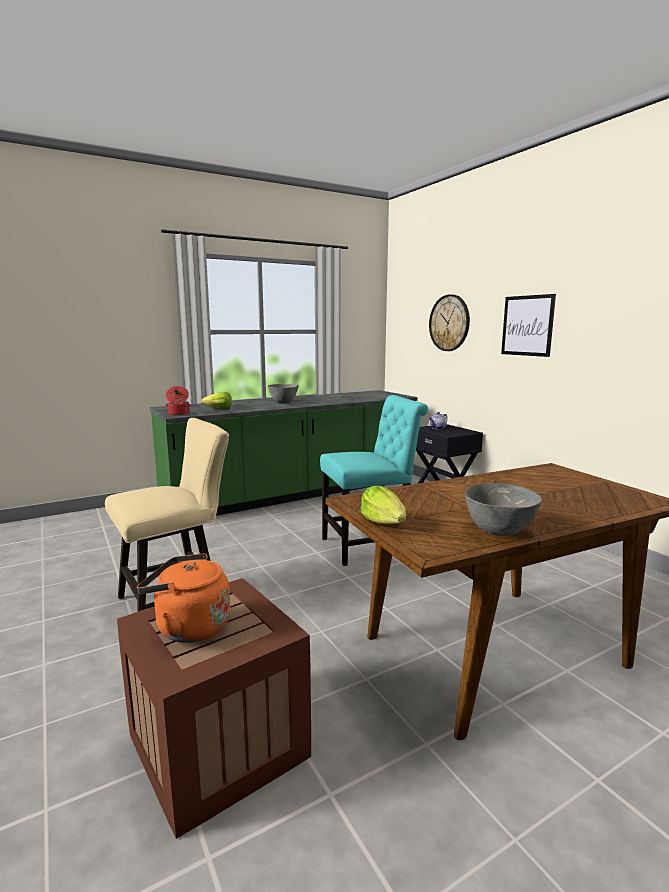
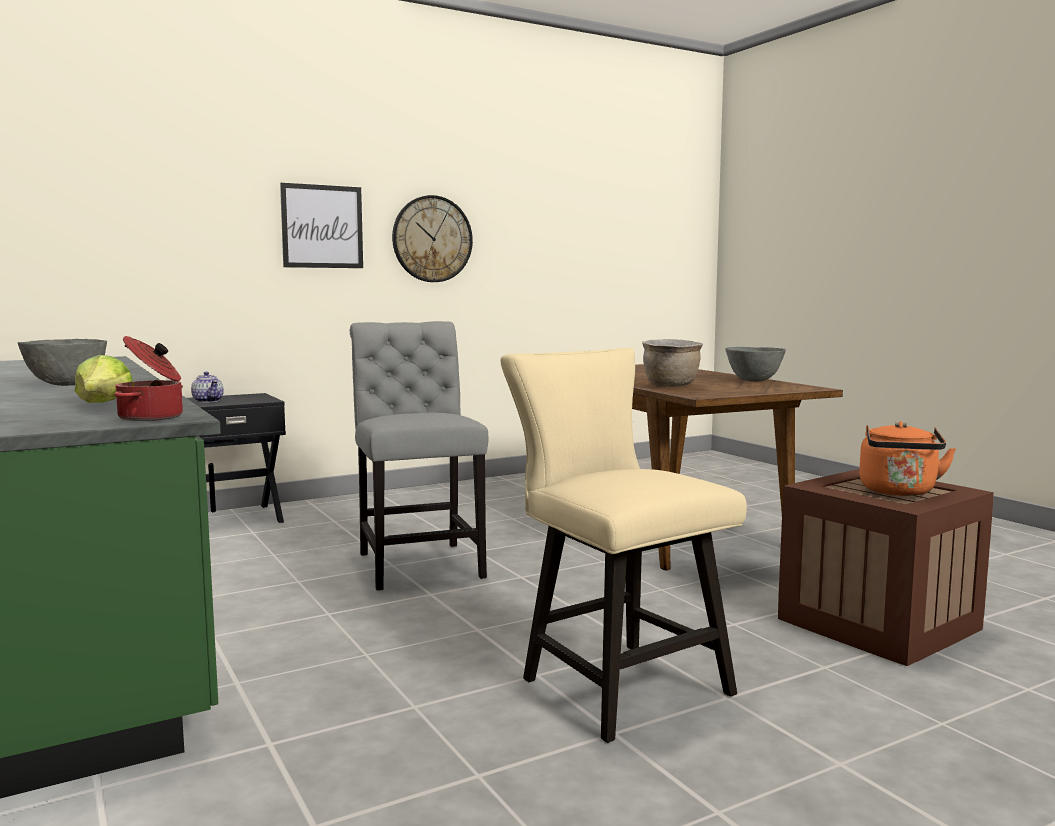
camera: 90 degrees left, 5 degrees down
turquoise chair [320,395,428,566] -> grey chair [350,321,488,591]
lettuce [361,486,406,524] -> none
wall clock [429,294,470,351] -> wall clock moved to [392,195,473,282]
none -> brown cooking pot [642,339,703,387]

